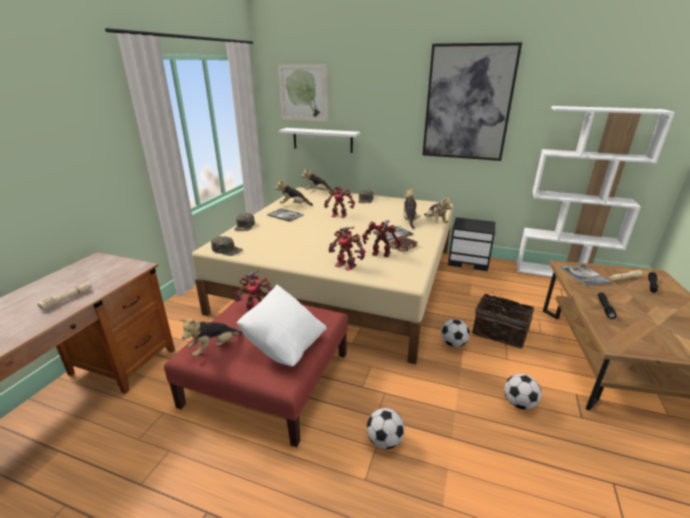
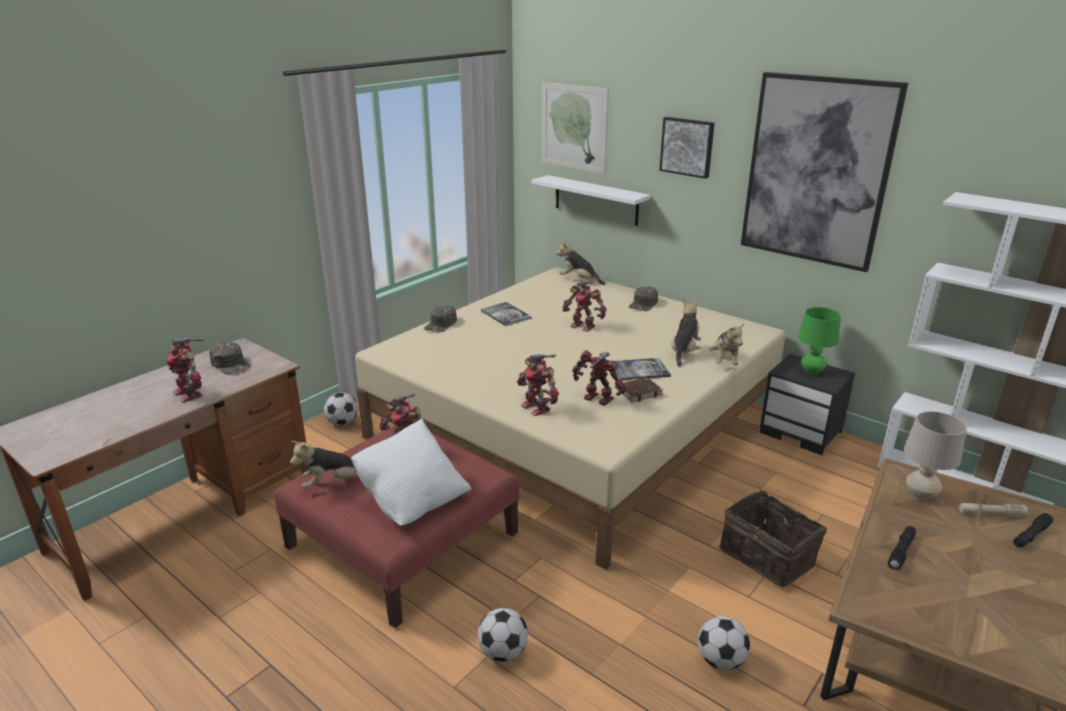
camera: 20 degrees right, 0 degrees up
beige flashlight [37,282,92,311] -> toy robot [166,338,205,403]
green cap [211,236,243,256] -> green cap moved to [209,342,251,375]
plush toy [275,179,313,206] -> none
football [441,319,470,347] -> football moved to [324,392,358,425]
book [561,265,611,286] -> beige table lamp [904,411,967,500]
none -> picture [659,117,714,179]
none -> green table lamp [798,307,841,375]

